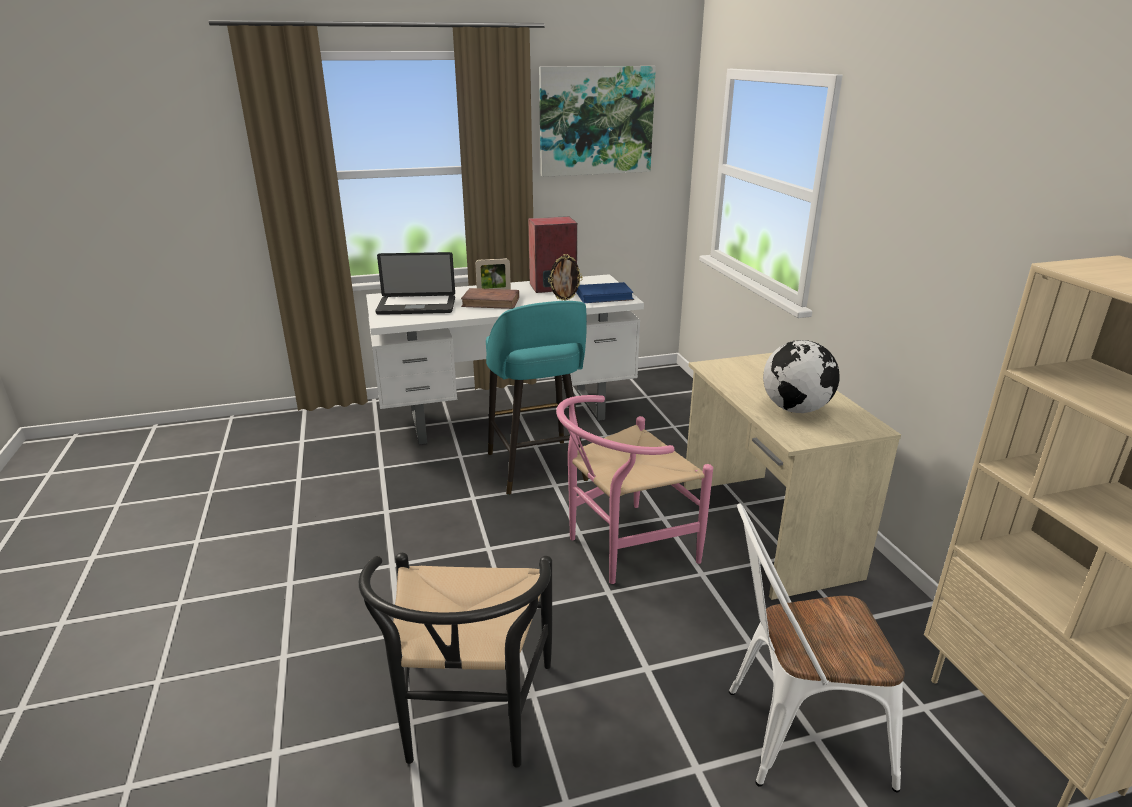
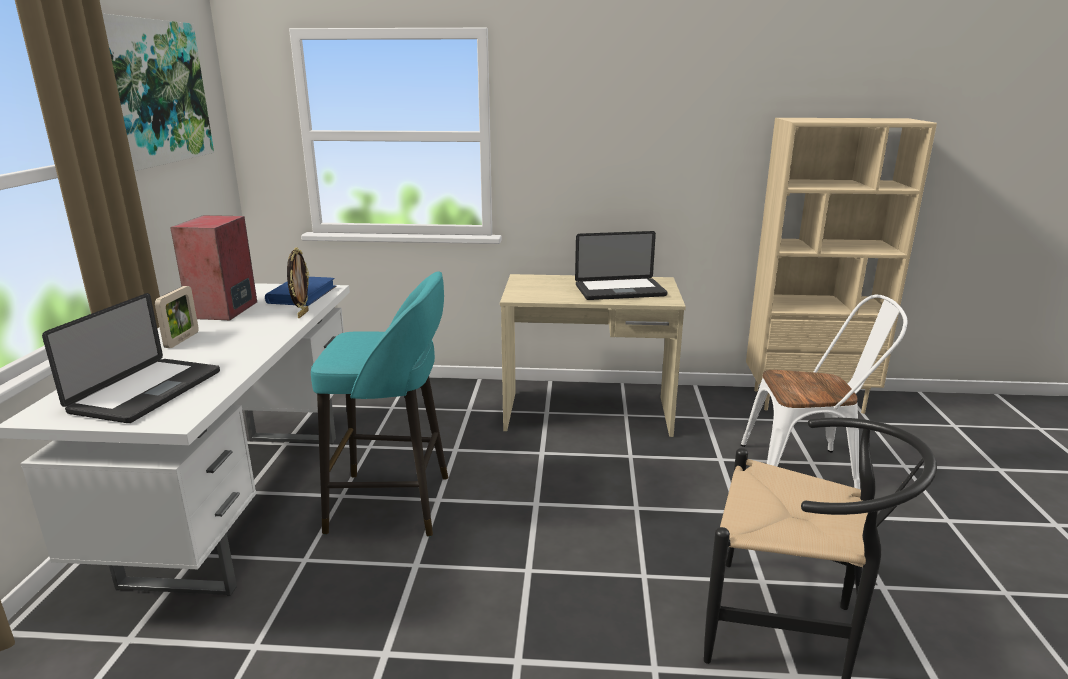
camera: 70 degrees left, 5 degrees down
brown book [461,288,519,309] -> none
pink chair [556,395,713,584] -> none
white chair [729,504,905,792] -> white chair turned 105 degrees counterclockwise [741,294,908,489]
globe [763,340,840,413] -> laptop [575,231,668,300]

